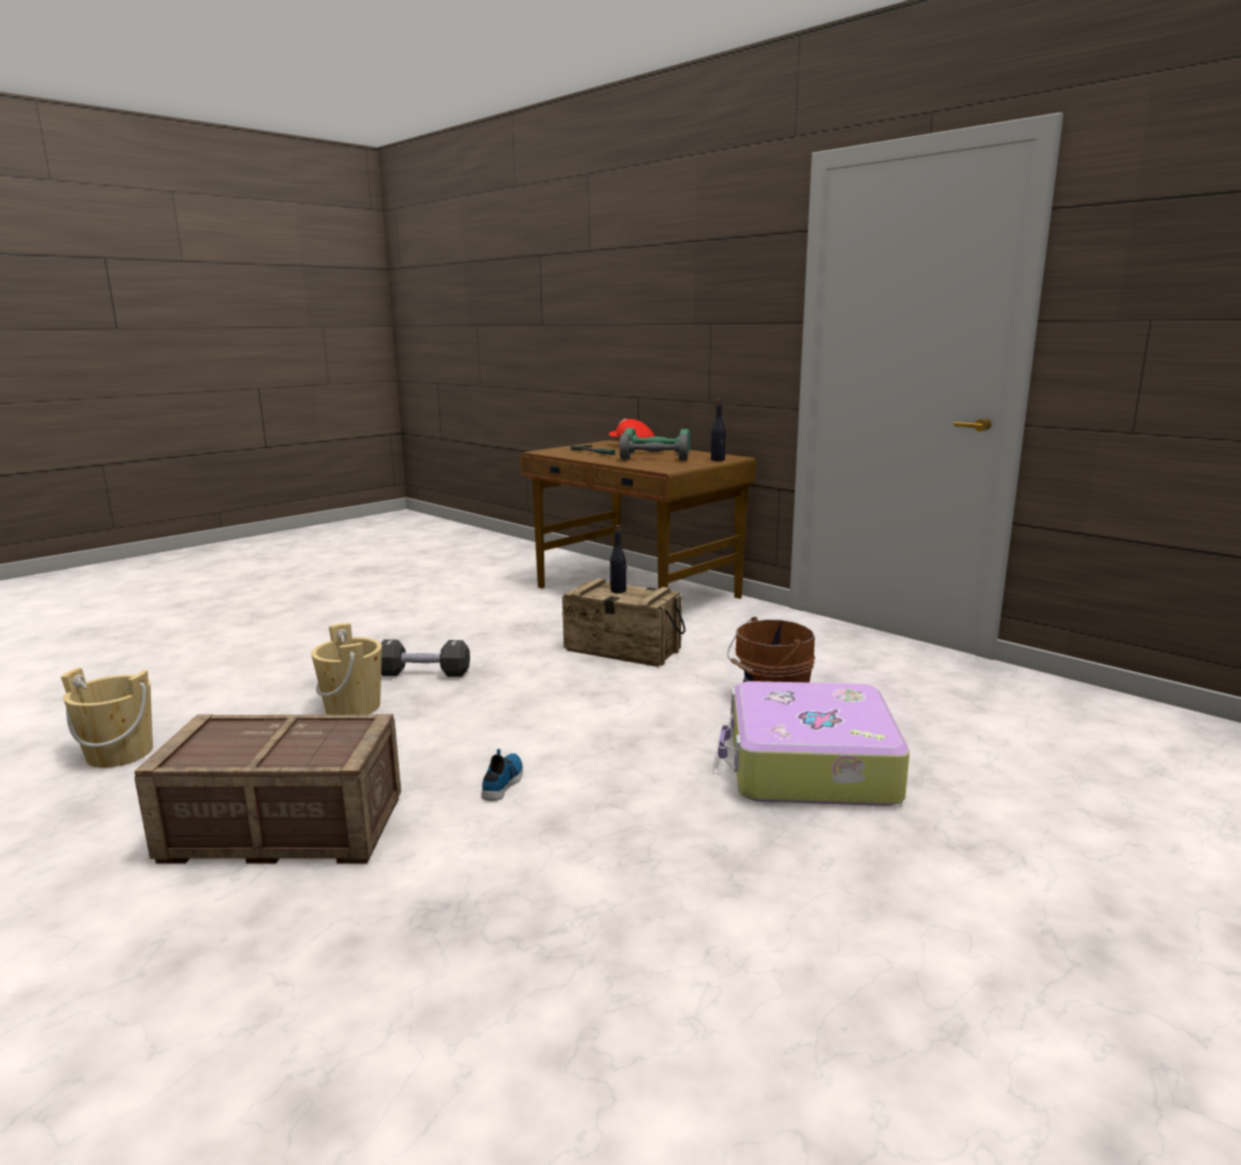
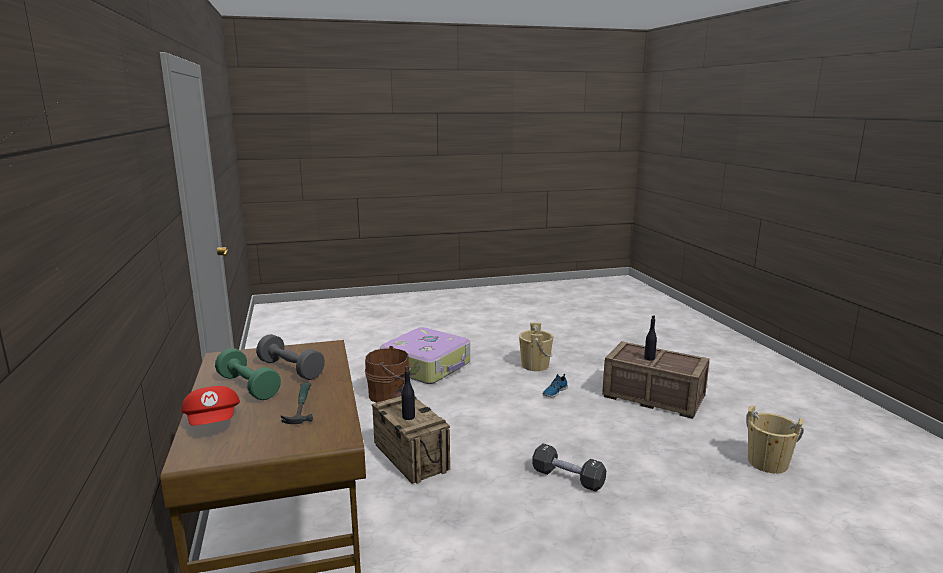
camera: 150 degrees left, 0 degrees up
beige bucket [311,623,382,715] -> beige bucket moved to [519,322,553,371]
black bottle [711,398,726,461] -> black bottle moved to [644,315,657,360]

